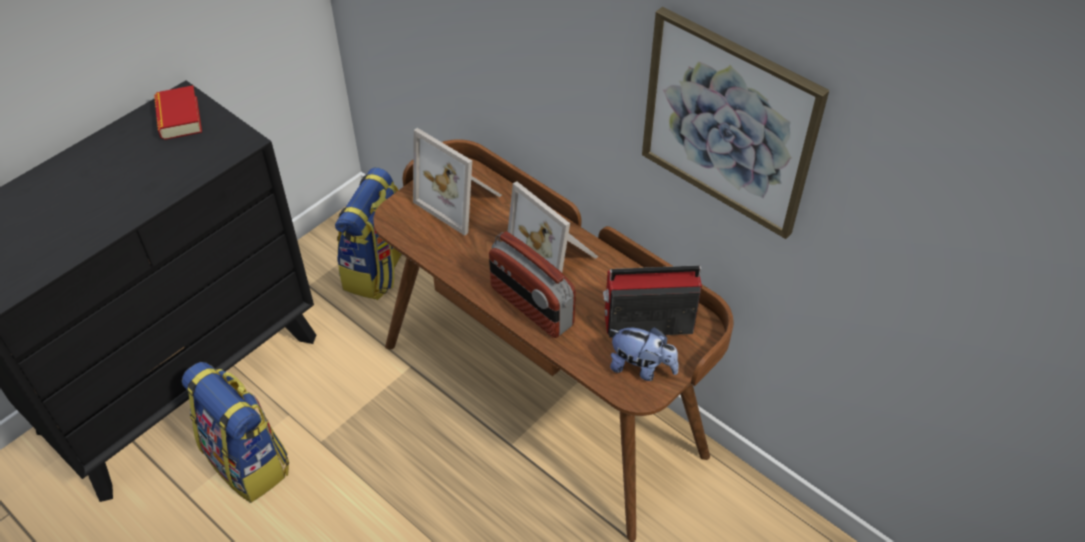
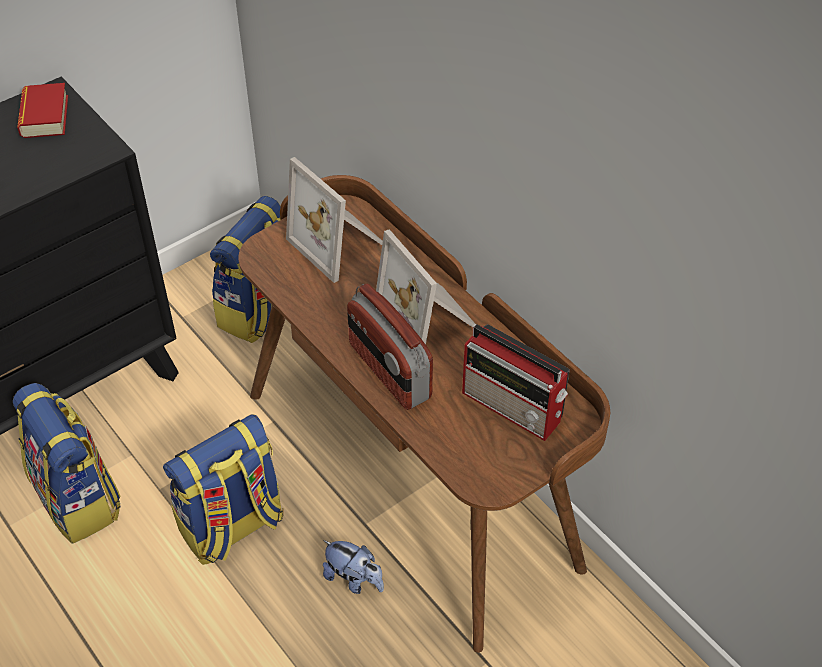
camera: 10 degrees right, 0 degrees up
radio [603,265,702,338] -> radio turned 150 degrees counterclockwise [462,324,570,441]
plush toy [609,327,679,381] -> plush toy moved to [323,540,384,594]
picture [642,7,829,239] -> none
none -> backpack [163,414,284,565]

